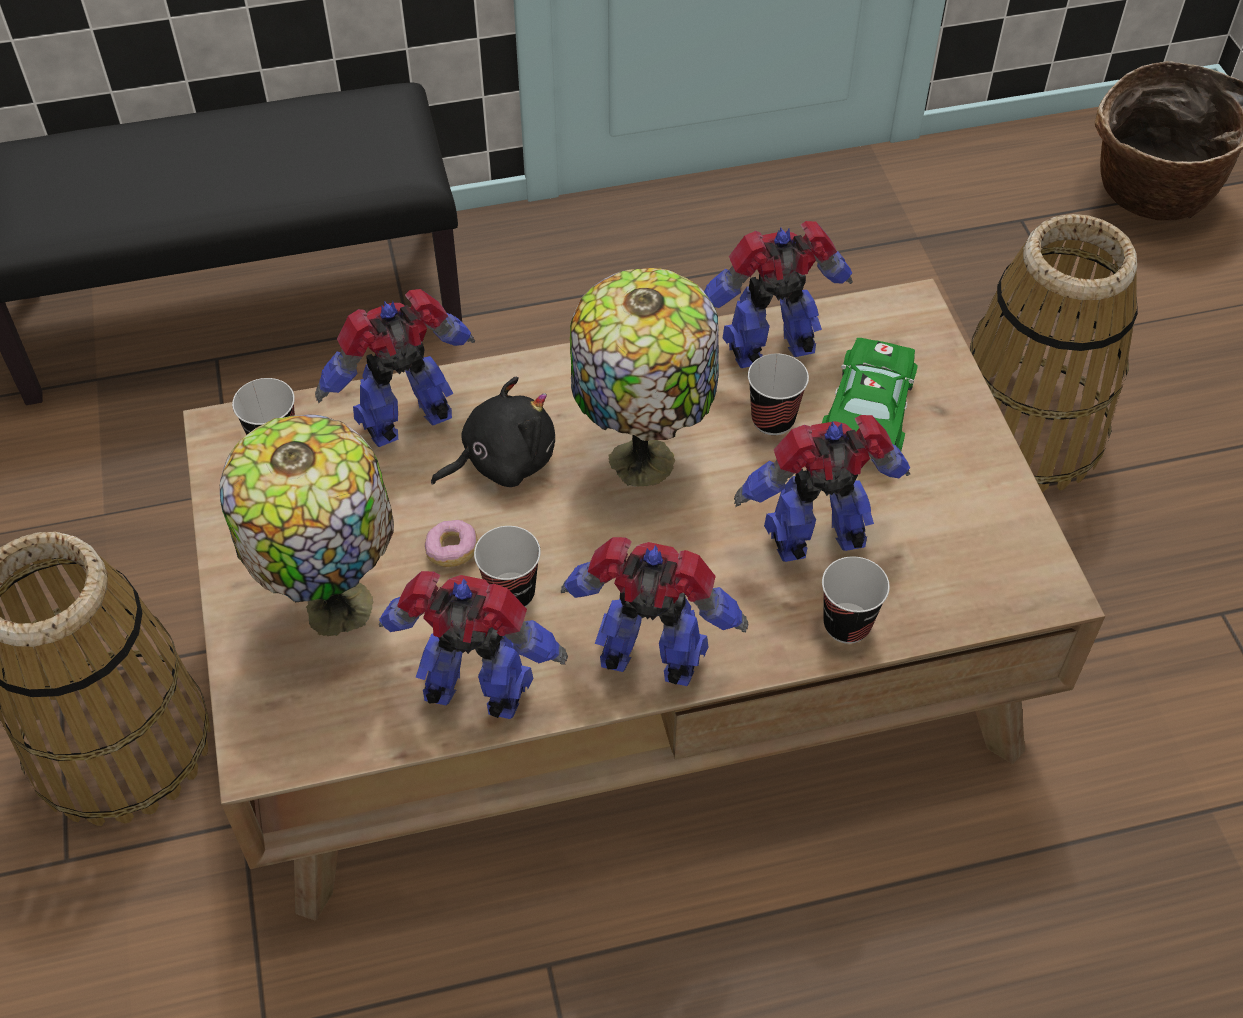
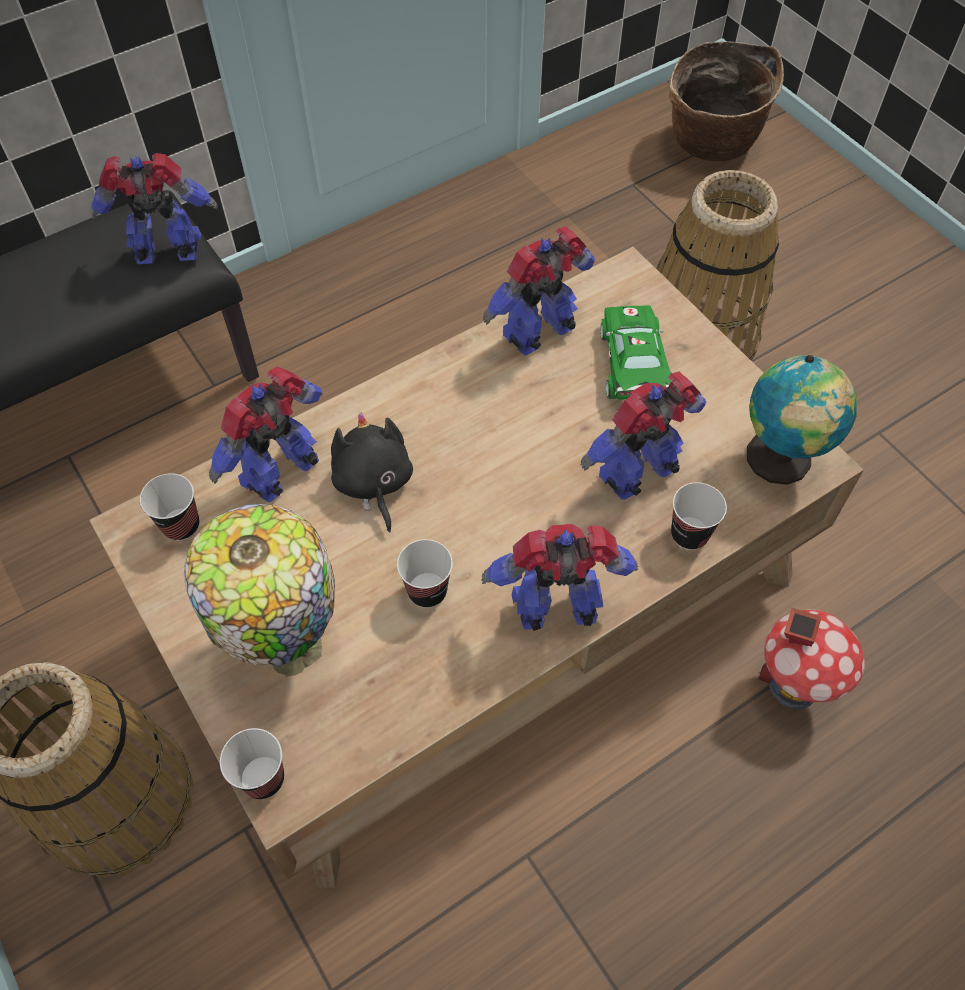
camera: 20 degrees left, 5 degrees up
toy robot [379,571,568,719] -> toy robot moved to [91,153,218,265]
donut [425,520,478,567] -> none
black plush toy [431,377,555,487] -> black plush toy turned 60 degrees counterclockwise [331,413,413,532]
table lamp [570,268,719,487] -> none
cup [748,354,809,435] -> cup moved to [220,728,284,799]
none -> globe [747,355,857,485]
none -> toy house [759,608,865,709]

